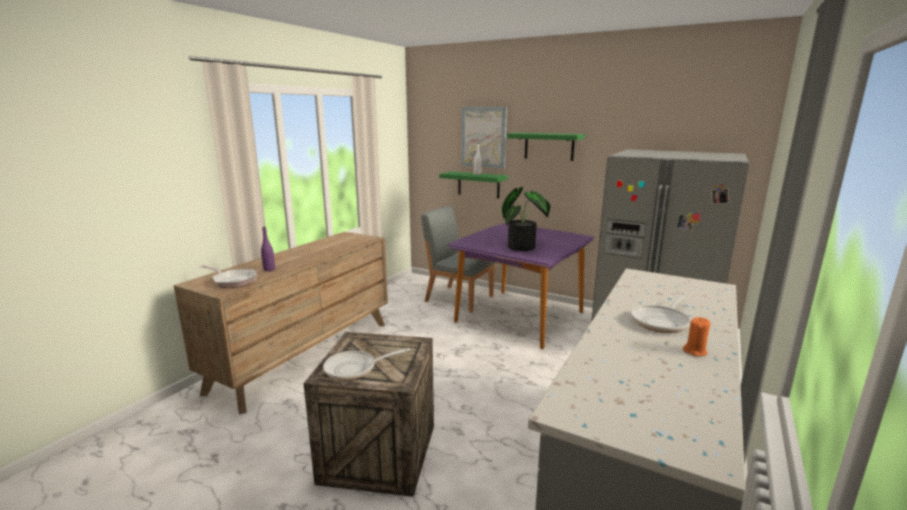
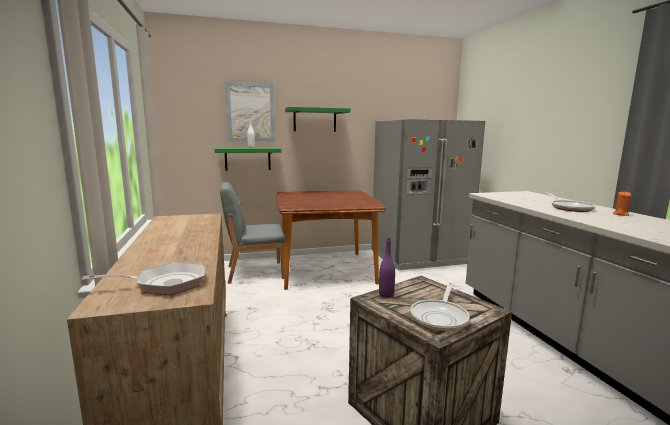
camera: 45 degrees left, 5 degrees down
purple bottle [261,227,275,271] -> purple bottle moved to [379,238,395,298]
purple dining table [448,223,595,349] -> brown dining table [276,191,387,290]
potted plant [502,187,551,251] -> none

